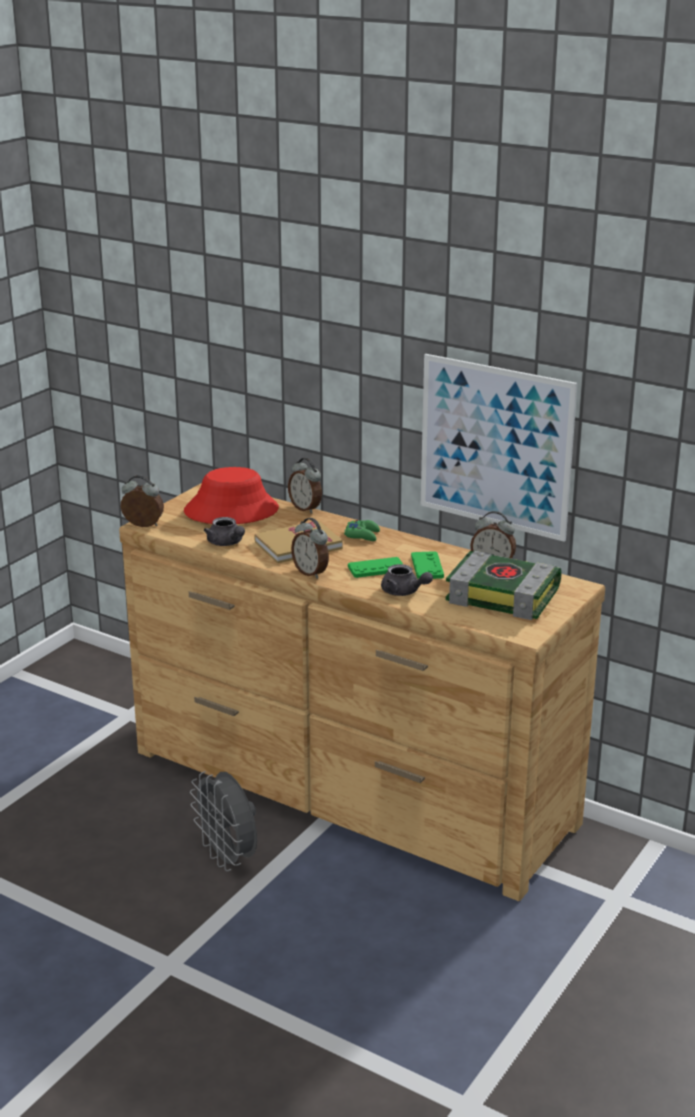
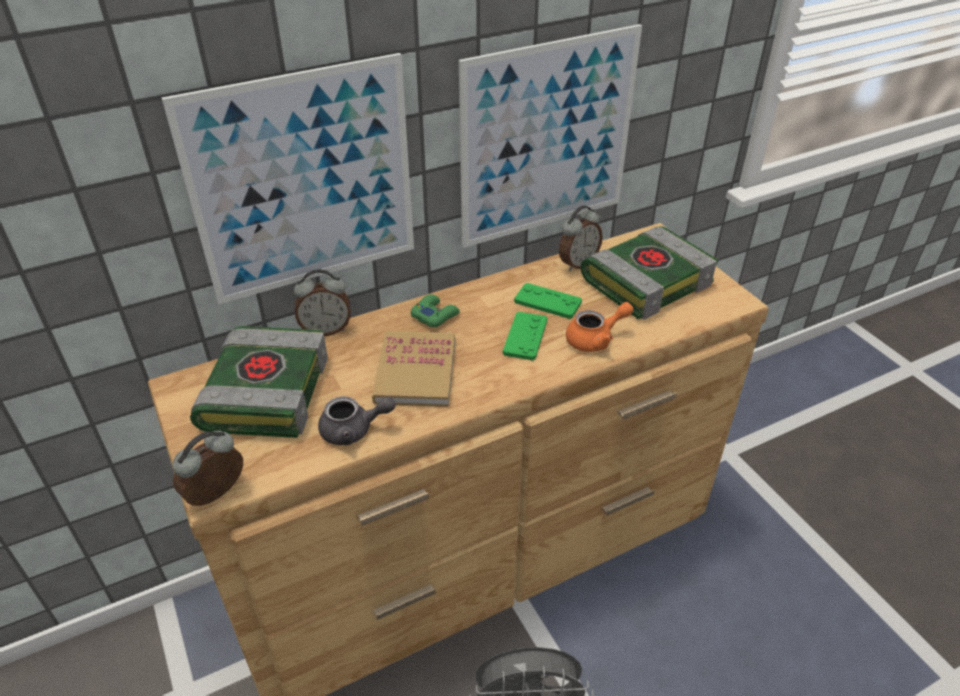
camera: 60 degrees left, 15 degrees up
red hat [184,467,279,524] -> book [190,326,328,438]
alarm clock [291,518,329,579] -> none
grey teapot [381,564,433,596] -> orange teapot [566,302,633,352]
none -> picture [162,53,414,304]

